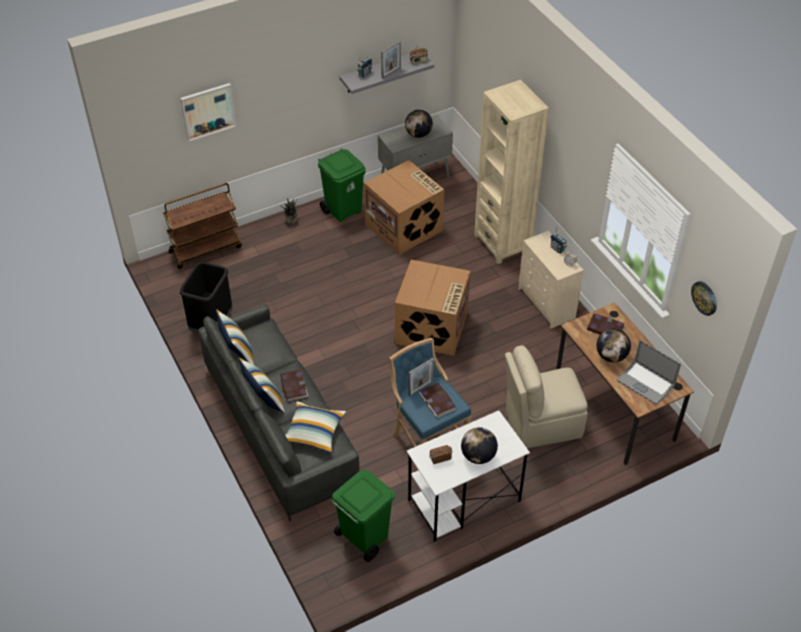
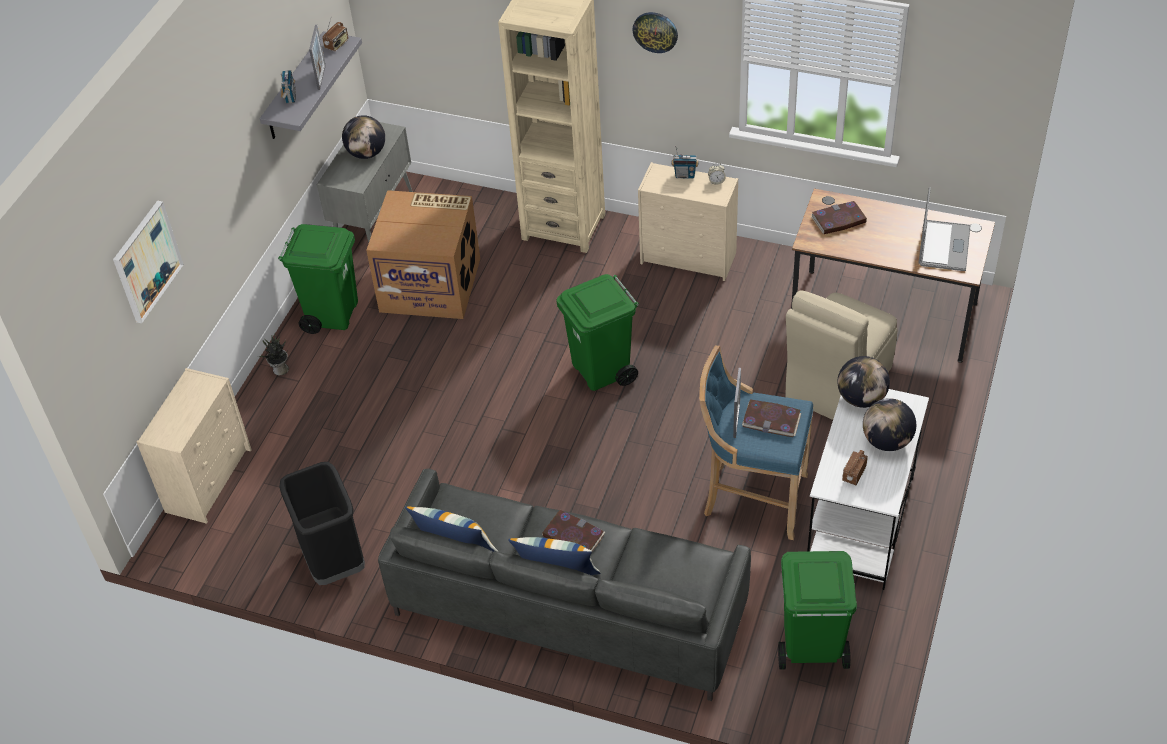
camera: 40 degrees left, 0 degrees up
brown cart [163,183,242,269] -> beige dresser [137,368,252,524]
pillow [285,401,346,453] -> none
cardboard box [395,260,470,356] -> green trash can [556,274,639,391]
globe [596,329,631,362] -> globe moved to [837,356,890,408]
laptop [617,340,681,405] -> laptop turned 75 degrees counterclockwise [919,187,971,271]
wall clock [691,281,717,316] -> wall clock moved to [632,12,678,53]

